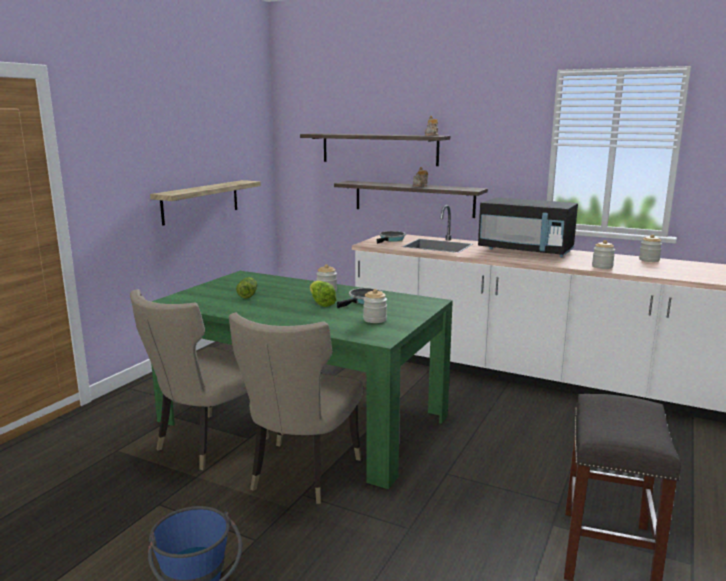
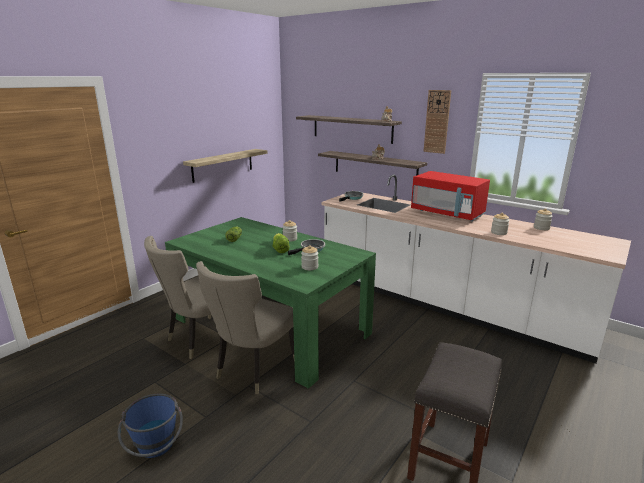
camera: 10 degrees right, 5 degrees up
black microwave [478,197,578,257] -> red microwave [411,171,490,221]
none -> wall clock [423,90,451,154]

